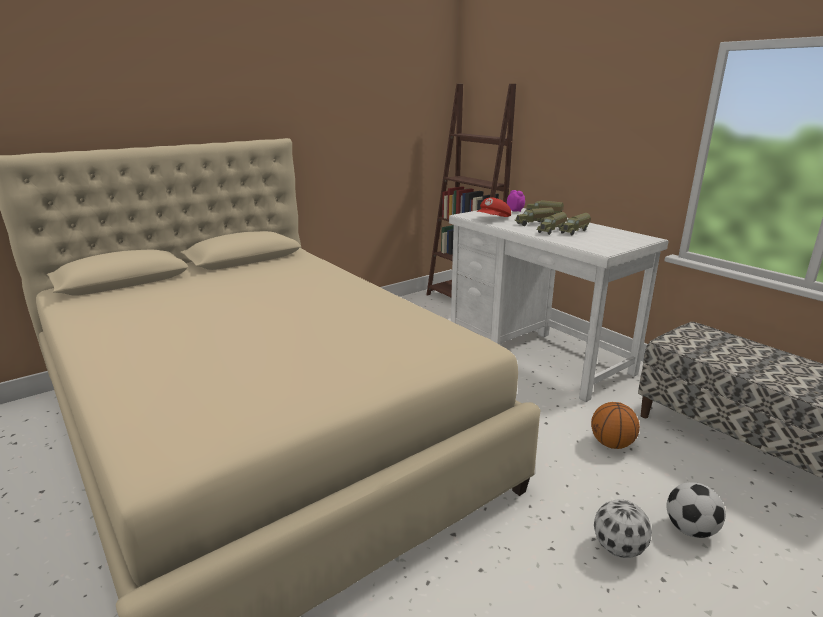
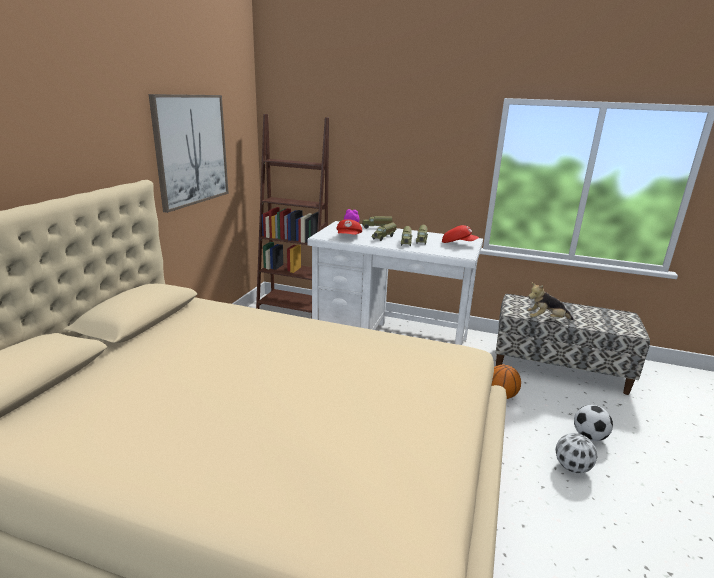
camera: 35 degrees left, 0 degrees up
none -> picture [149,94,229,213]
none -> red cap [442,225,479,243]
none -> plush toy [527,282,574,320]

